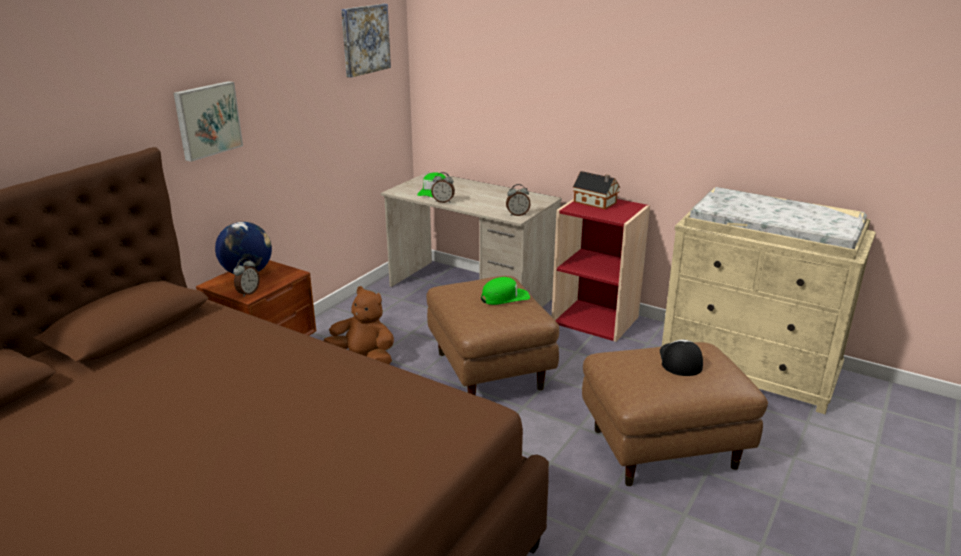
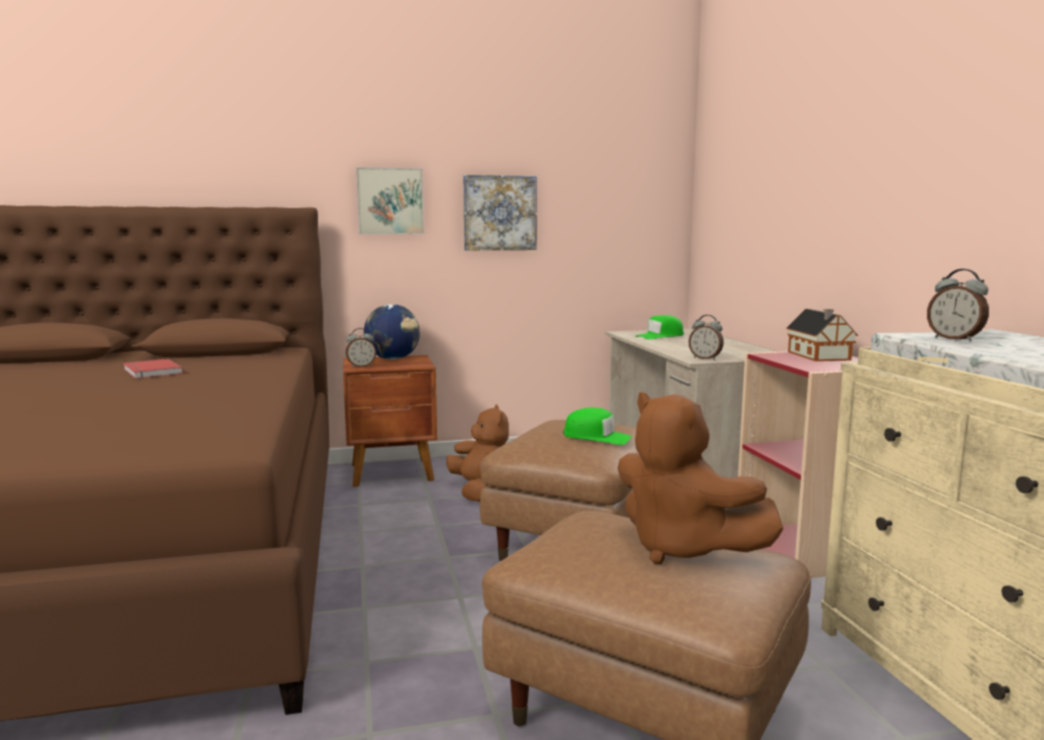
camera: 45 degrees right, 15 degrees down
picture [341,4,391,78] -> picture moved to [463,175,537,250]
alarm clock [431,172,455,203] -> alarm clock moved to [927,269,989,342]
cap [660,340,703,376] -> brown plush toy [617,392,784,564]
none -> red book [123,359,183,379]

